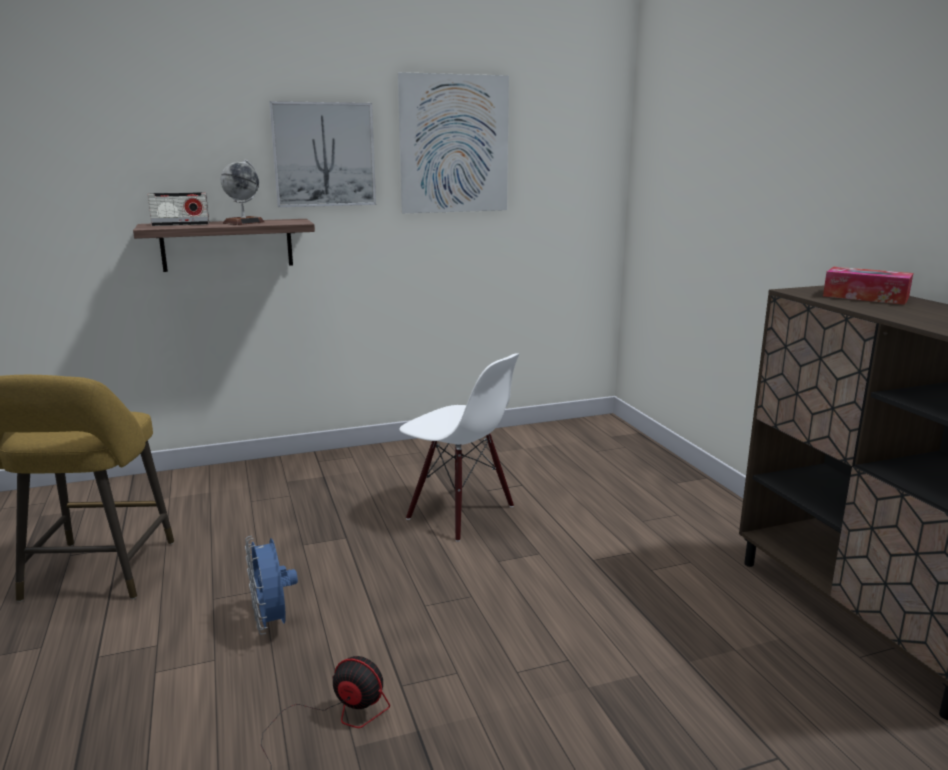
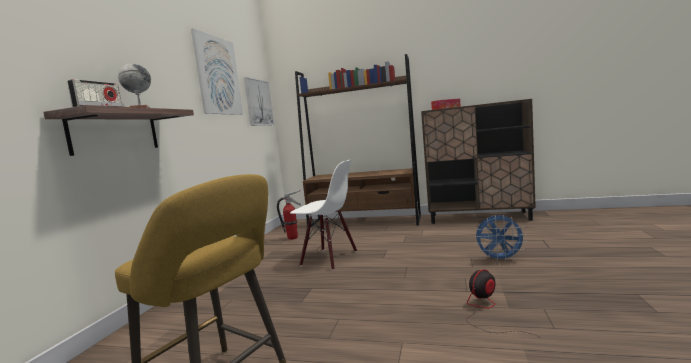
camera: 55 degrees left, 10 degrees down
blue fan [245,536,298,635] -> blue fan moved to [475,215,527,262]
picture [269,101,376,207] -> picture moved to [244,77,275,126]
white chair [399,353,519,542] -> white chair turned 45 degrees clockwise [290,160,357,270]
none -> fire extinguisher [277,190,301,240]
none -> brown bookcase [295,54,421,228]

